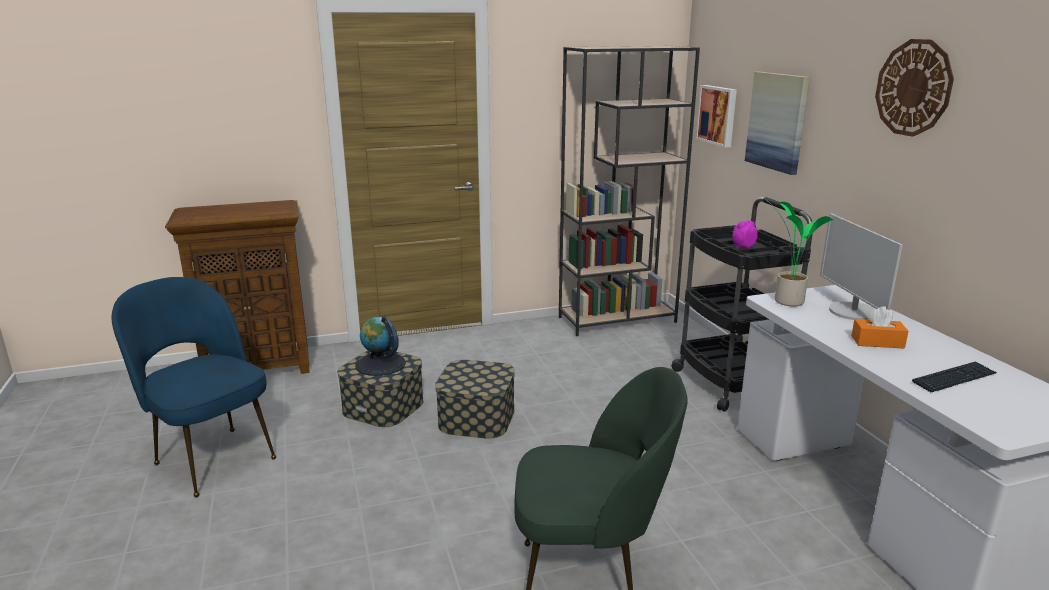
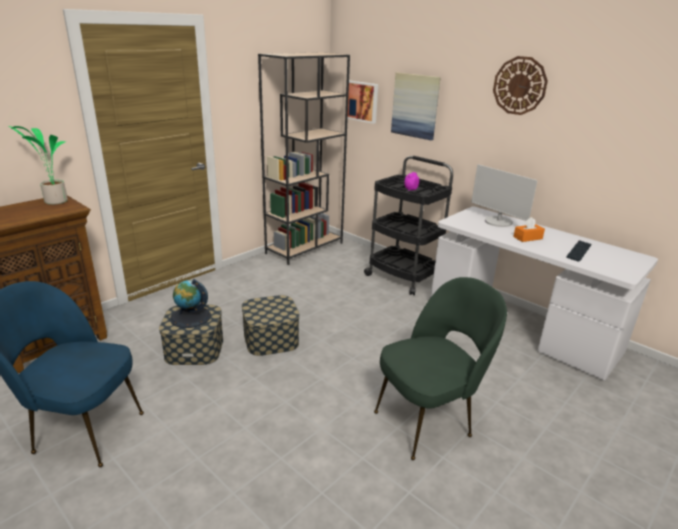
camera: 30 degrees left, 5 degrees up
potted plant [766,200,833,306] -> potted plant moved to [9,126,68,205]

